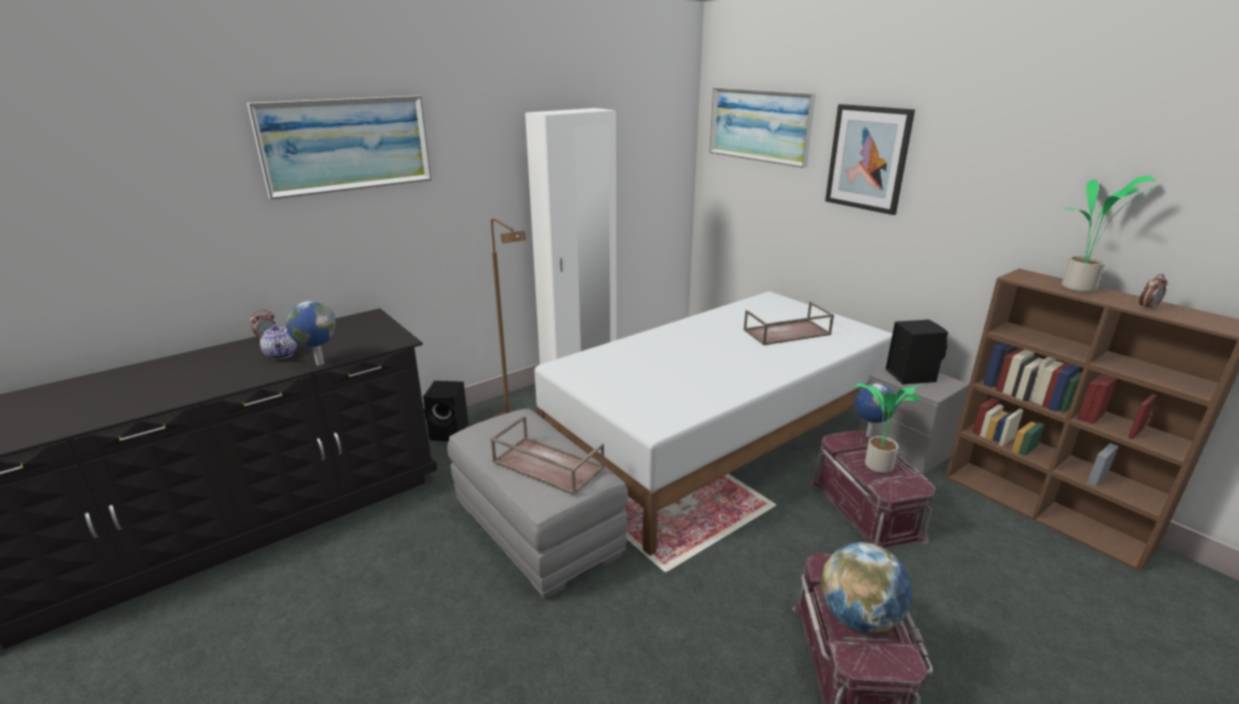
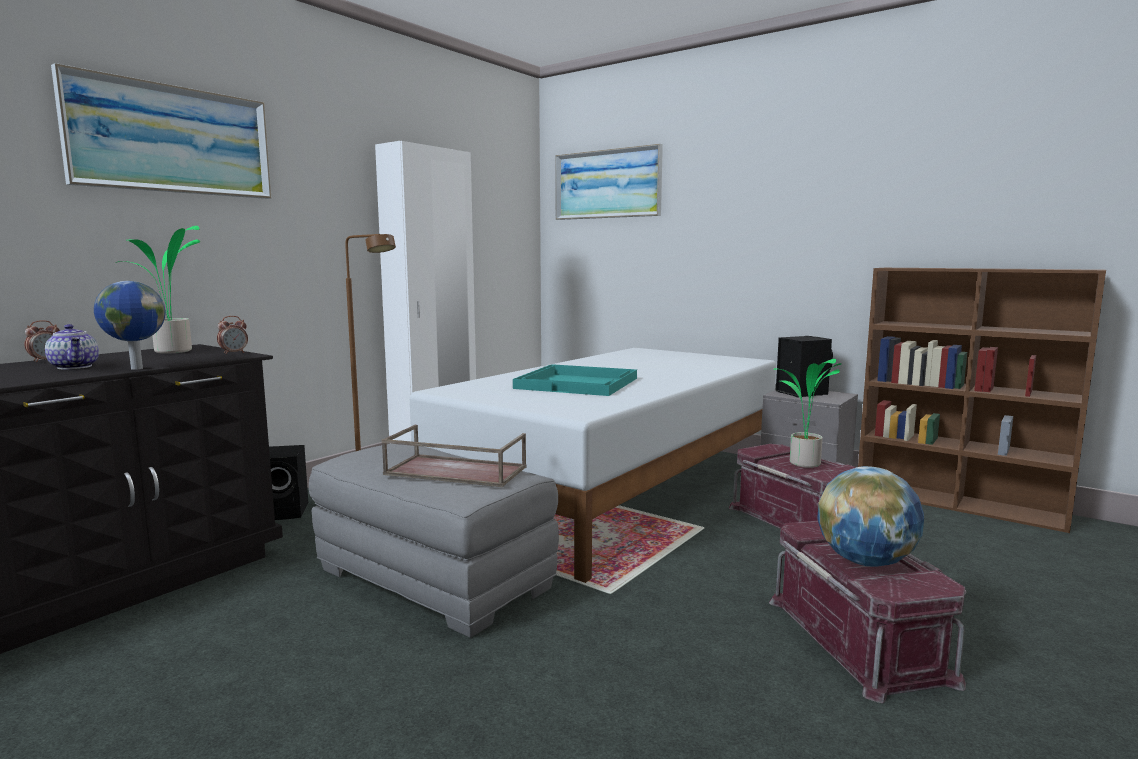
camera: 15 degrees left, 15 degrees down
brown tray [743,301,834,345] -> none
picture [825,104,915,215] -> none
globe [855,383,897,437] -> none
potted plant [1062,176,1161,292] -> potted plant moved to [116,226,200,354]
alarm clock [1139,274,1168,311] -> alarm clock moved to [217,316,248,354]
none -> turquoise tray [513,364,637,396]

